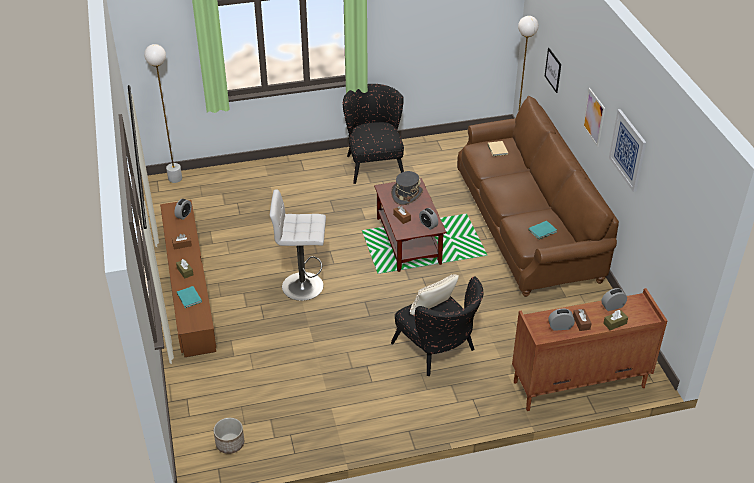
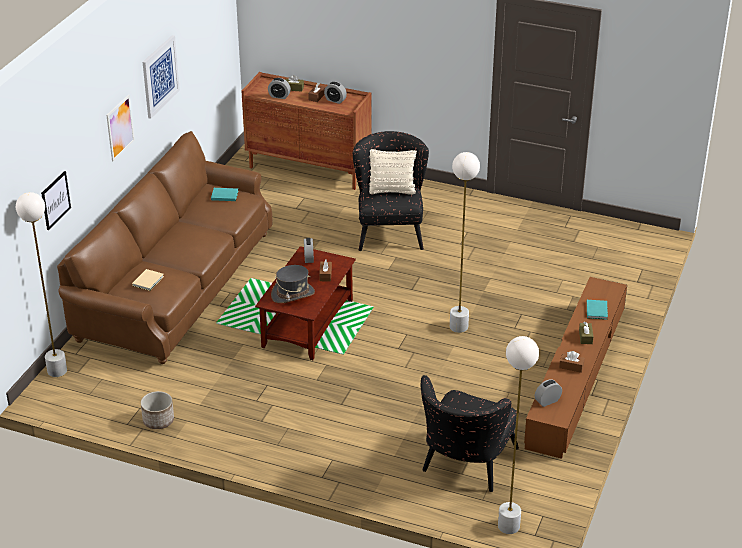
camera: 145 degrees left, 5 degrees down
planter [213,418,244,454] -> planter moved to [141,391,174,429]
white stool [270,189,326,301] -> white floor lamp [450,152,480,333]
black armchair [343,84,404,184] -> black armchair moved to [421,375,519,492]

